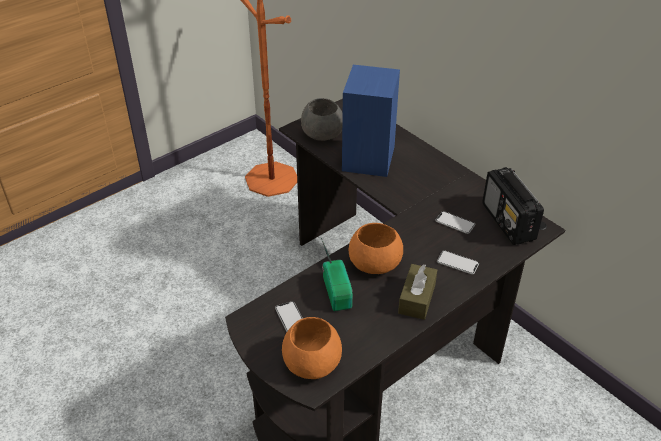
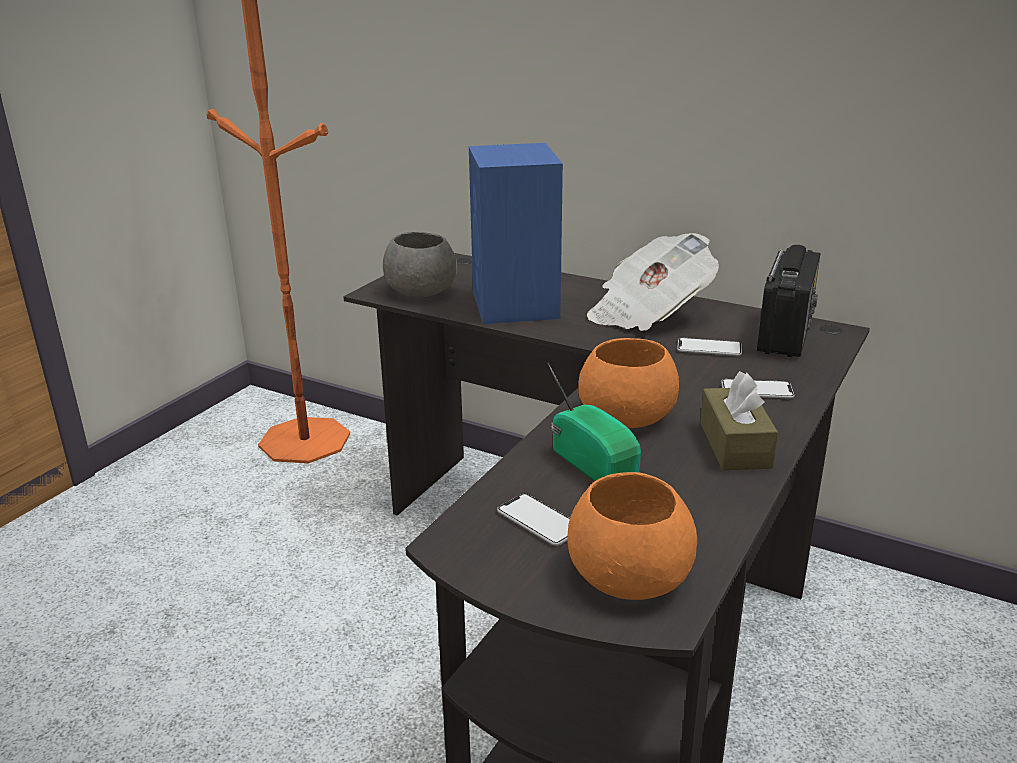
camera: 20 degrees left, 15 degrees down
radio [482,167,544,245] -> radio turned 120 degrees counterclockwise [757,245,820,357]
none -> newspaper [587,233,719,331]

